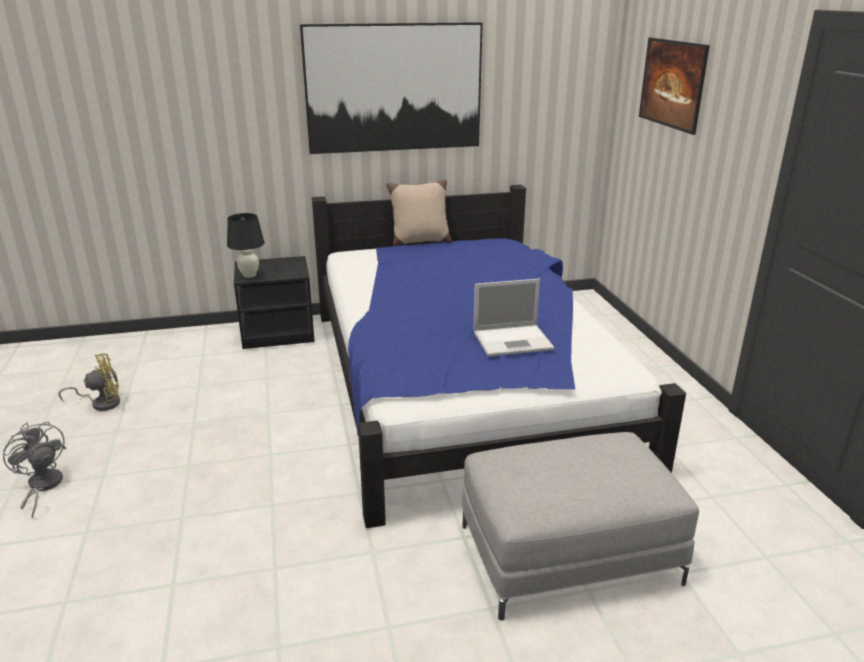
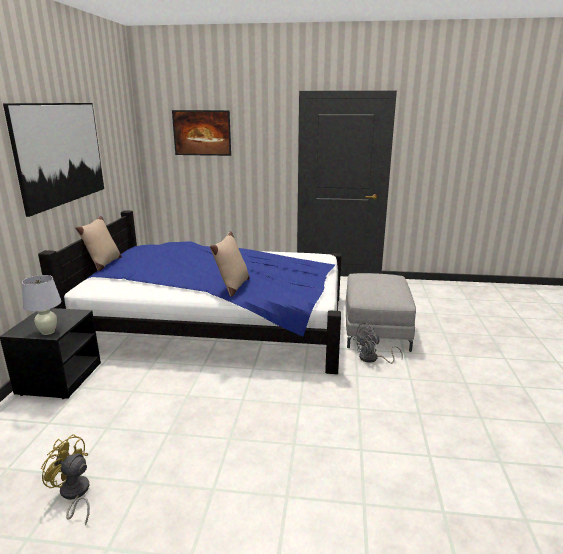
camera: 70 degrees left, 5 degrees down
grey fan [3,422,66,519] -> grey fan moved to [353,323,403,364]
yellow fan [58,353,120,411] -> yellow fan turned 60 degrees counterclockwise [41,434,90,525]
black table lamp [227,213,265,278] -> white table lamp [22,275,61,335]
laptop [473,279,554,356] -> none
none -> beige pillow [210,231,250,297]

